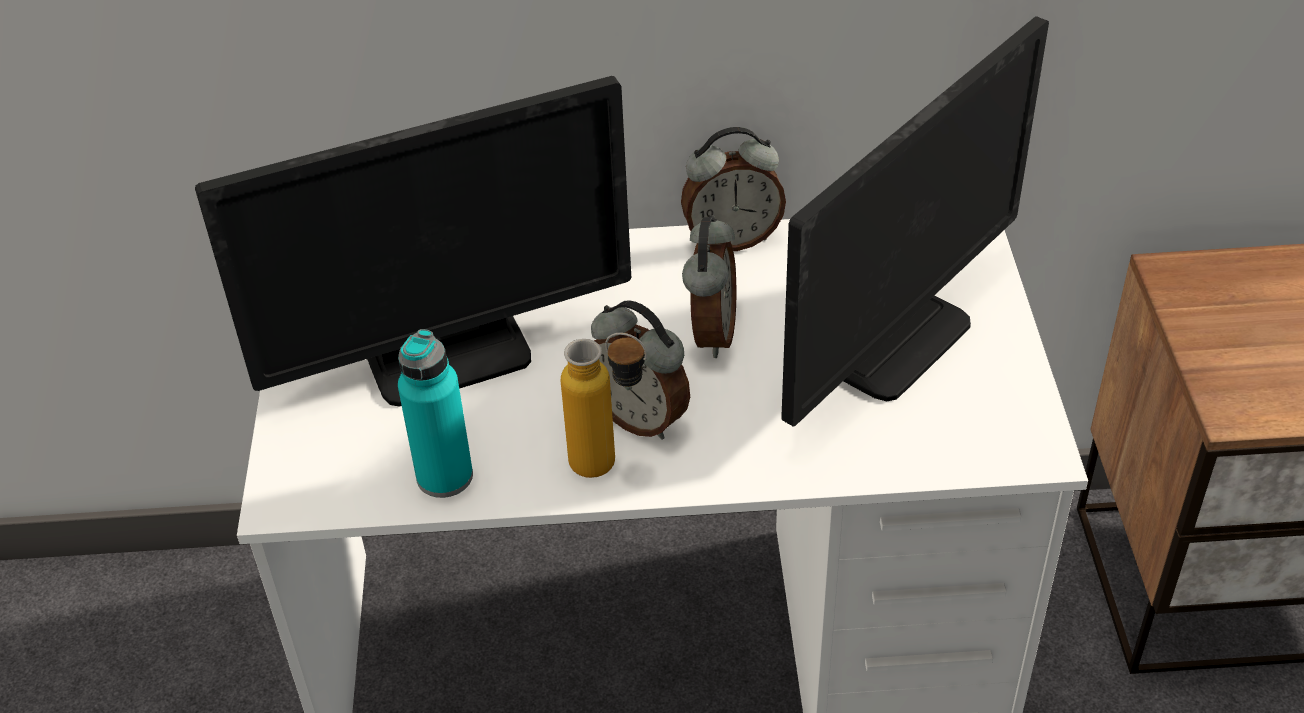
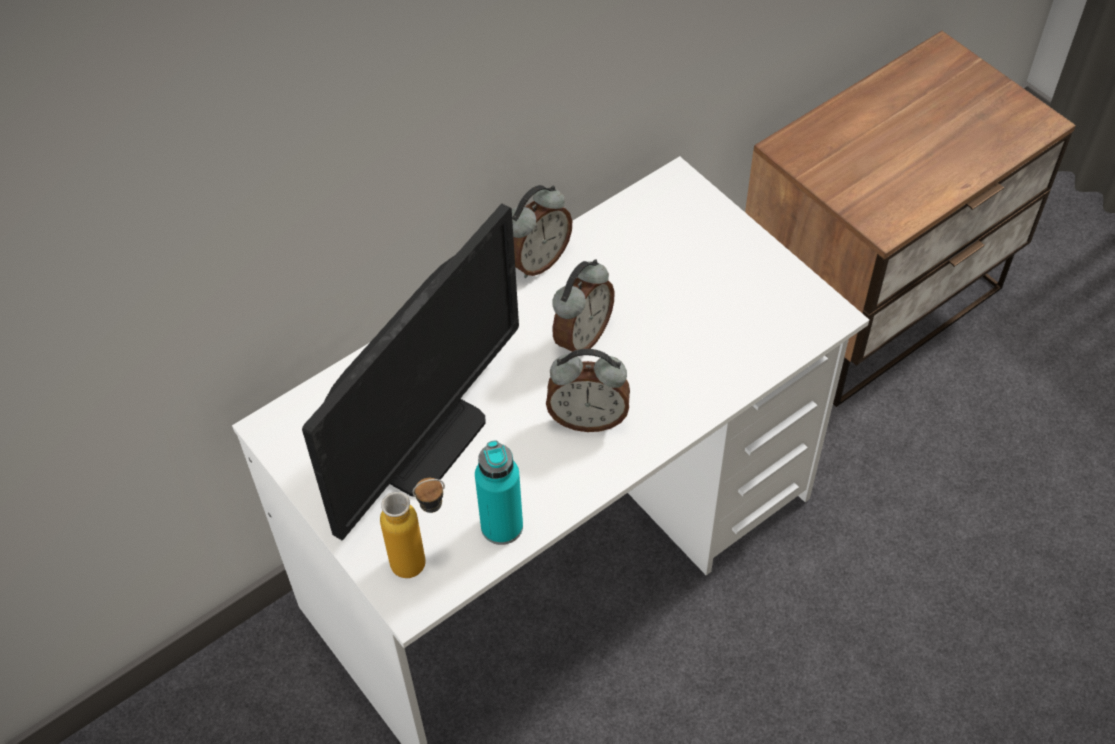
camera: 35 degrees left, 10 degrees up
bottle [561,333,647,478] -> bottle moved to [380,478,445,578]
alarm clock [682,215,737,358] -> alarm clock turned 60 degrees clockwise [552,259,614,352]
monitor [781,16,1049,427] -> none

